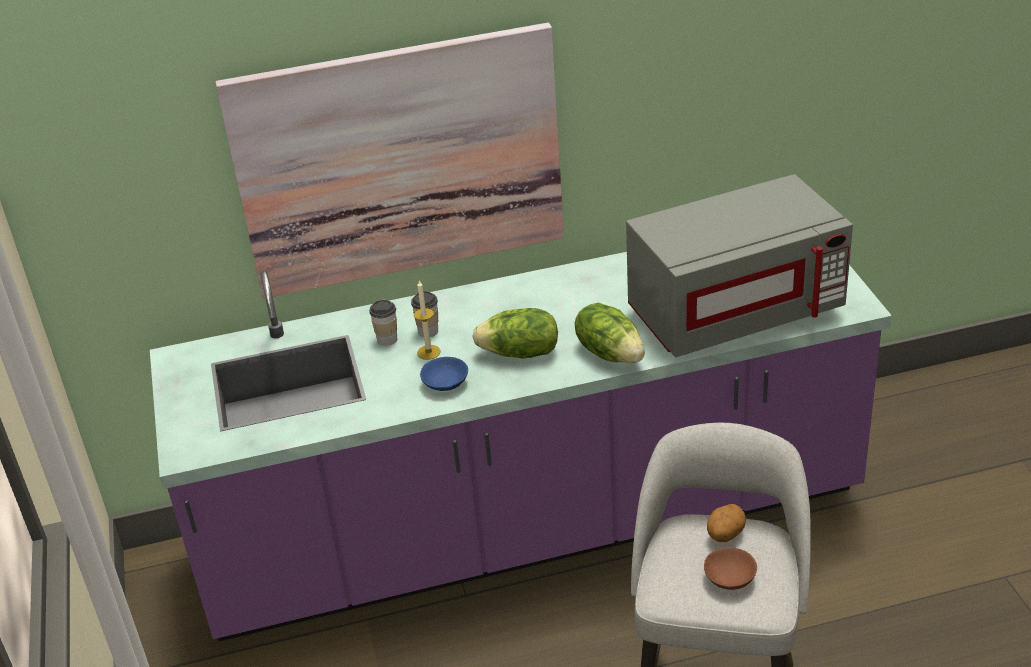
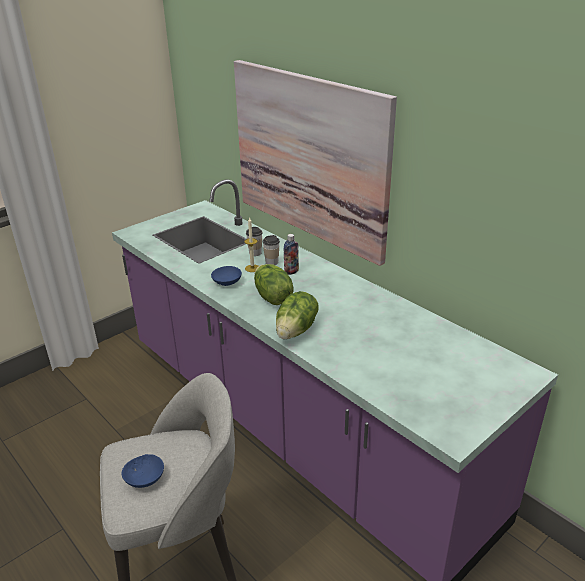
camera: 60 degrees right, 5 degrees down
grey microwave [626,175,853,358] -> none
brown bowl [704,547,757,590] -> blue bowl [121,454,164,488]
potato [707,504,746,542] -> none
none -> bottle [284,234,299,275]

